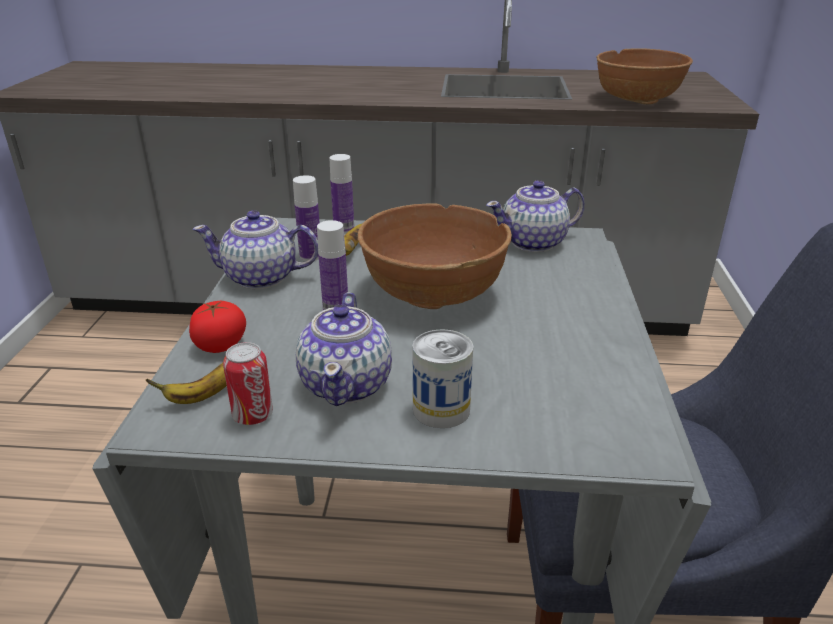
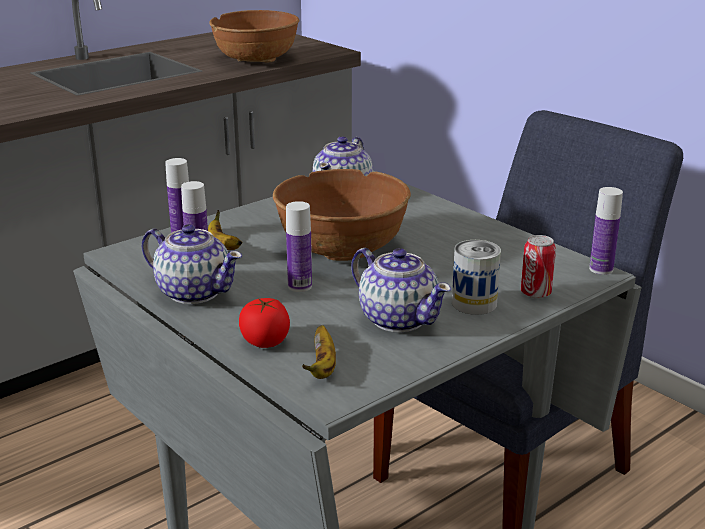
camera: 45 degrees left, 5 degrees down
teapot [193,210,318,289] -> teapot turned 105 degrees counterclockwise [142,224,242,304]
can [223,342,273,425] -> can moved to [521,235,556,298]
none -> bottle [589,187,623,275]

